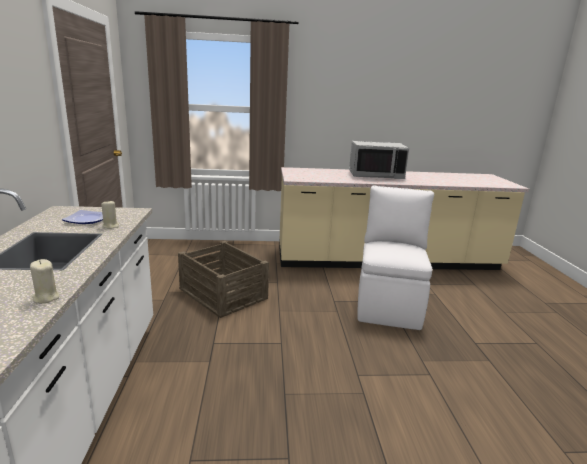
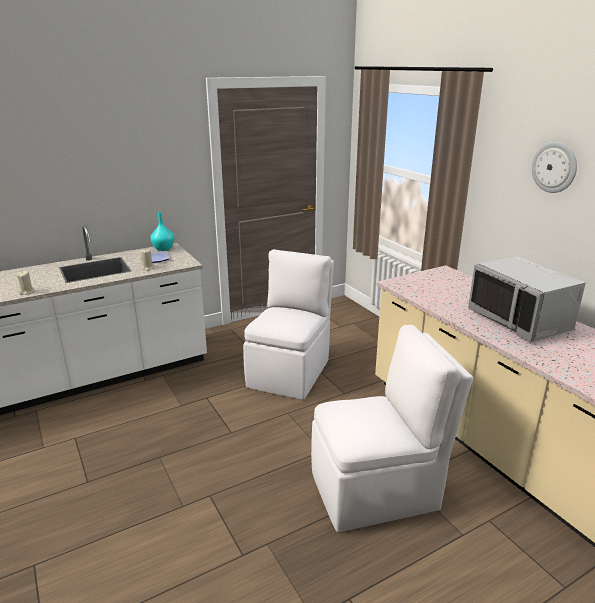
camera: 65 degrees right, 5 degrees up
crate [178,241,269,318] -> white chair [243,249,334,400]
none -> turquoise vase [151,212,174,251]
none -> wall clock [532,142,577,193]

